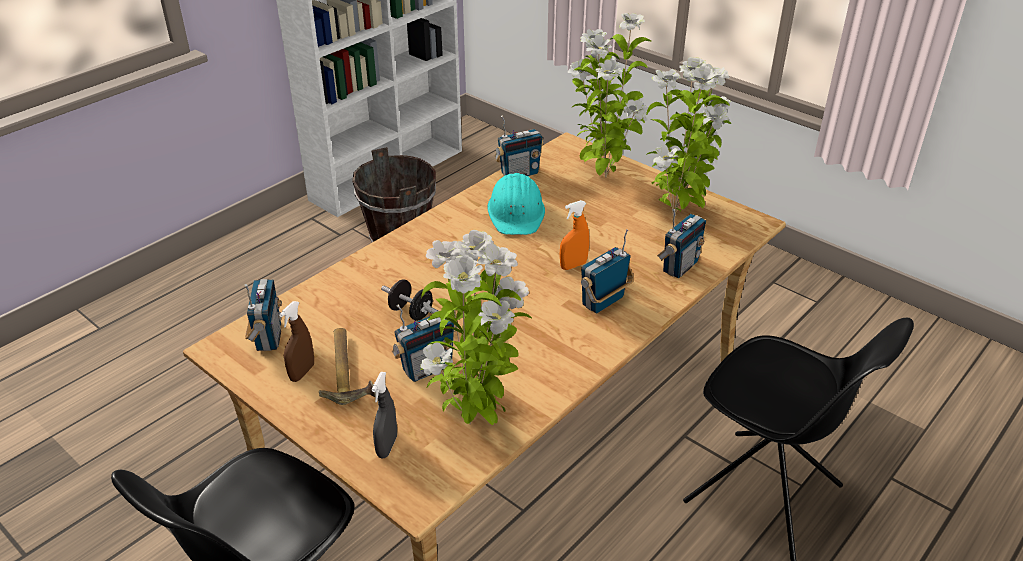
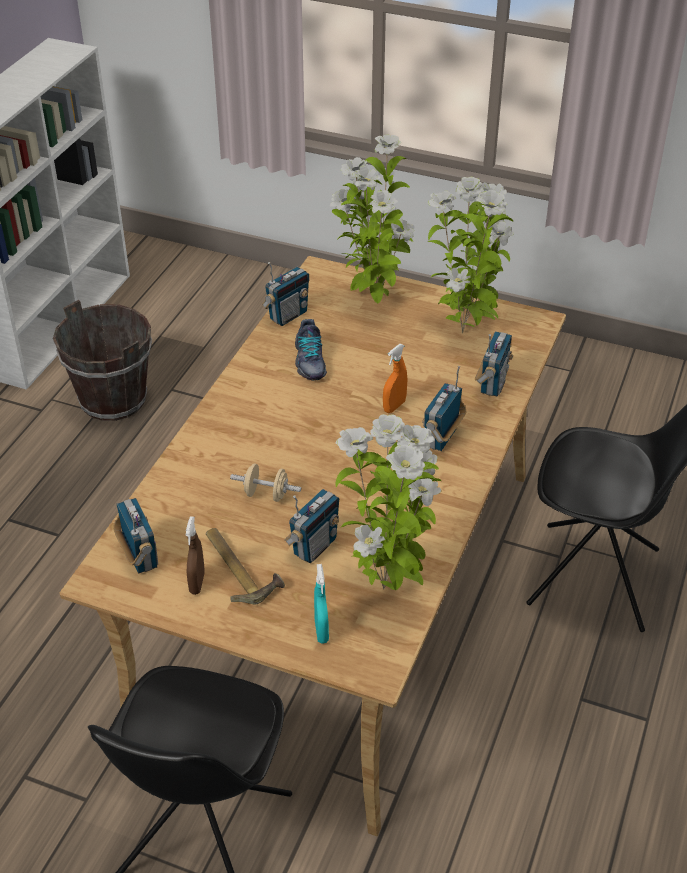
camera: 20 degrees left, 5 degrees up
grey spray bottle [372,372,397,458] -> turquoise spray bottle [314,564,329,643]
black dumbbell [381,279,439,321] -> beige dumbbell [230,464,301,502]
turquoise hard hat [487,173,545,235] -> shoe [295,319,327,380]

